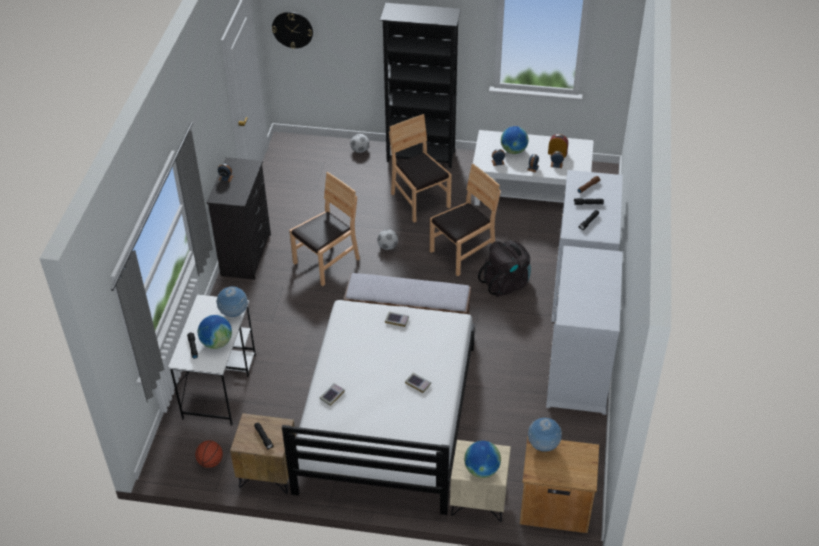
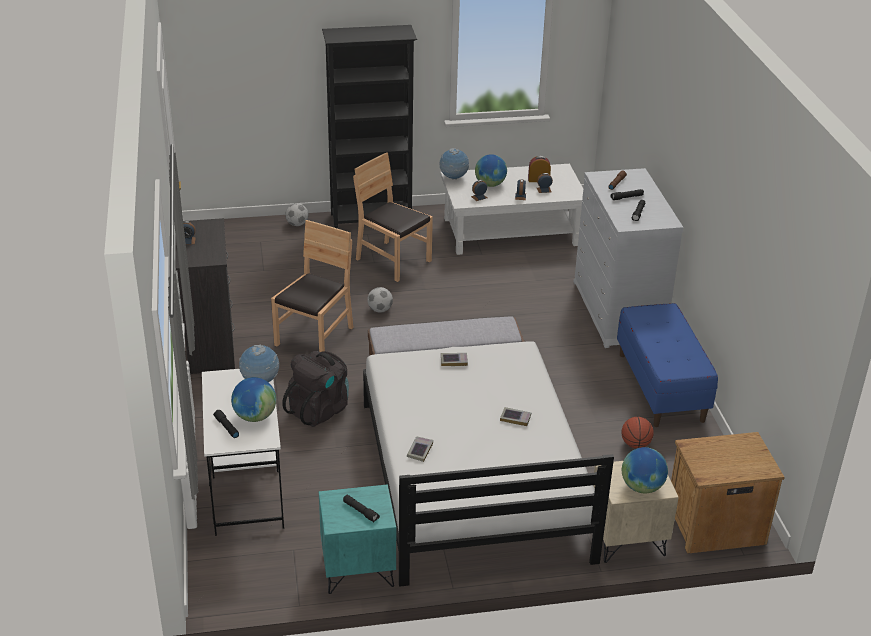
camera: 20 degrees left, 10 degrees down
basketball [195,441,223,468] -> basketball moved to [622,417,654,448]
brown nightstand [230,413,296,494] -> turquoise nightstand [319,485,396,594]
wall clock [272,12,313,49] -> none
brown chair [430,164,501,276] -> none
black backpack [478,240,531,297] -> black backpack moved to [282,351,349,427]
globe [528,418,562,452] -> globe moved to [439,148,469,180]
white dresser [546,246,623,415] -> blue bench [617,303,718,427]

